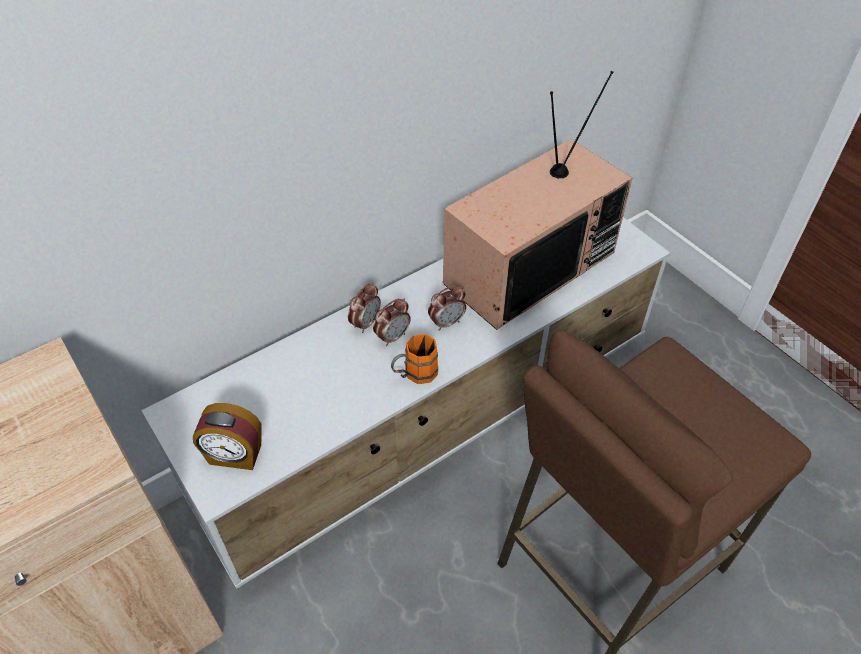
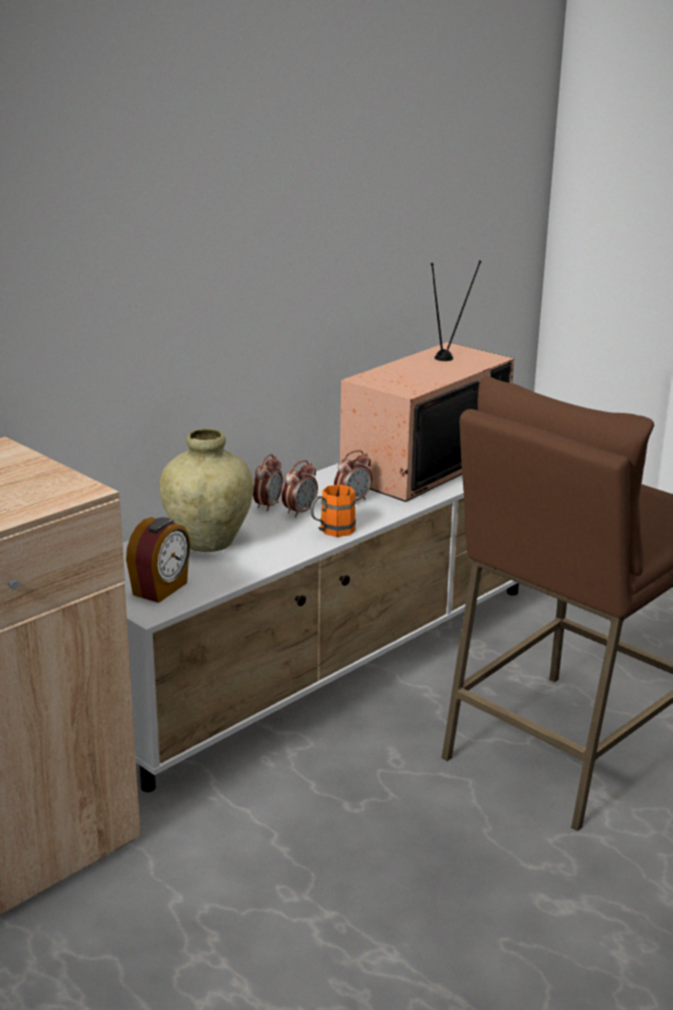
camera: 10 degrees left, 25 degrees down
alarm clock [193,403,262,470] -> alarm clock turned 60 degrees counterclockwise [126,517,191,603]
none -> beige vase [159,428,253,552]

